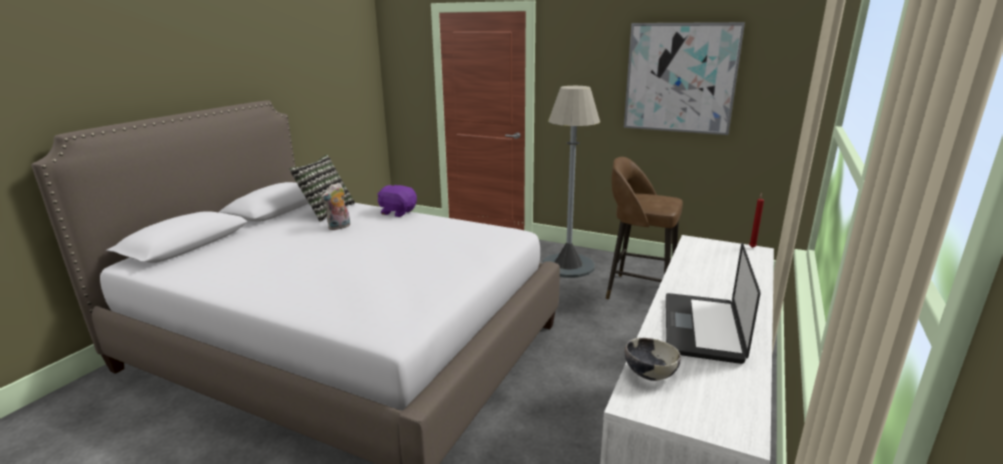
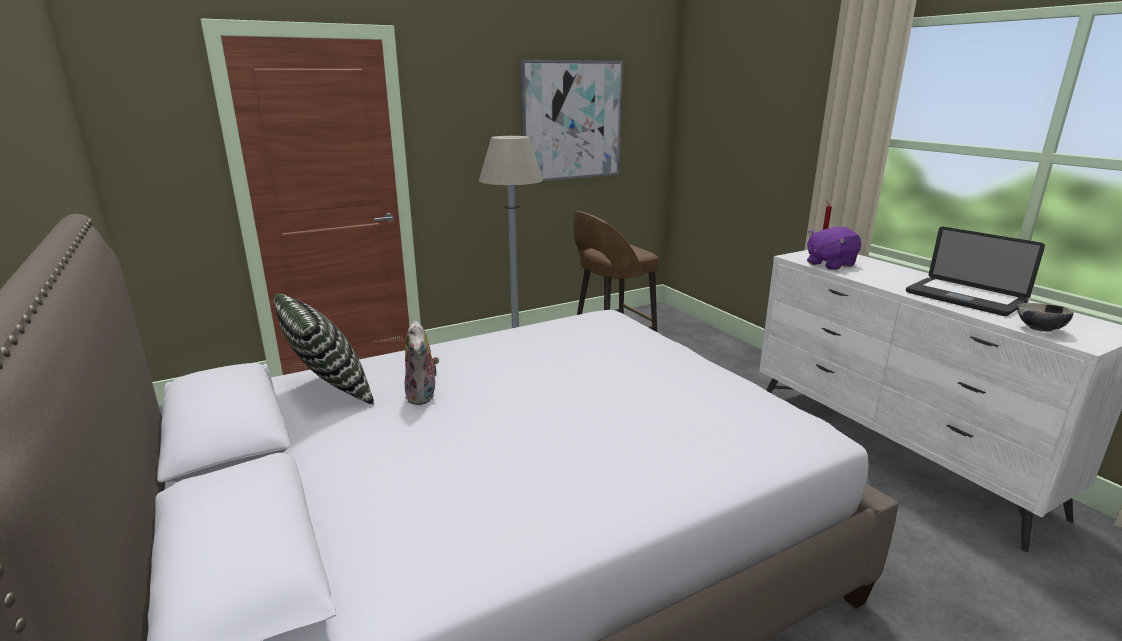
camera: 55 degrees left, 0 degrees up
purple plush toy [377,185,417,217] -> purple plush toy moved to [807,227,861,270]

